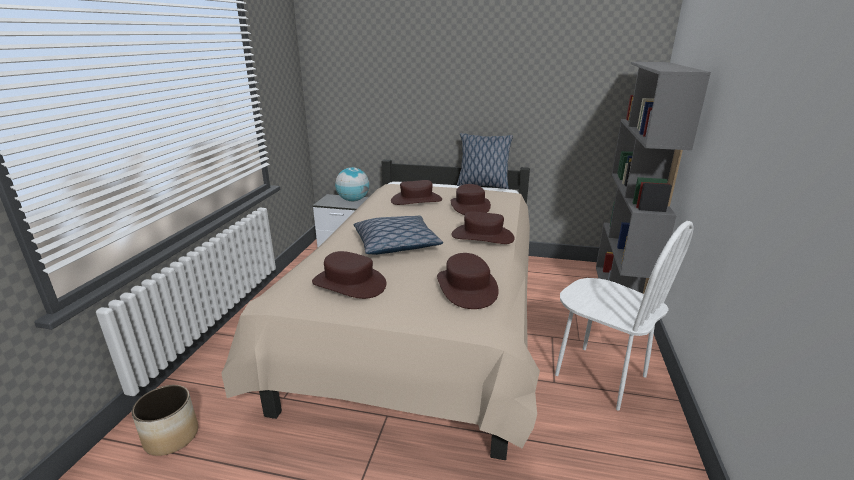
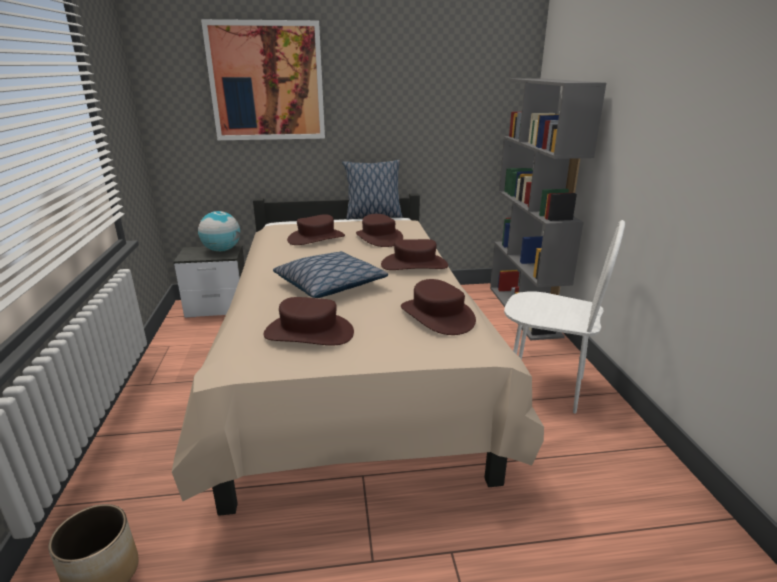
camera: 20 degrees left, 0 degrees up
none -> picture [201,19,325,140]

